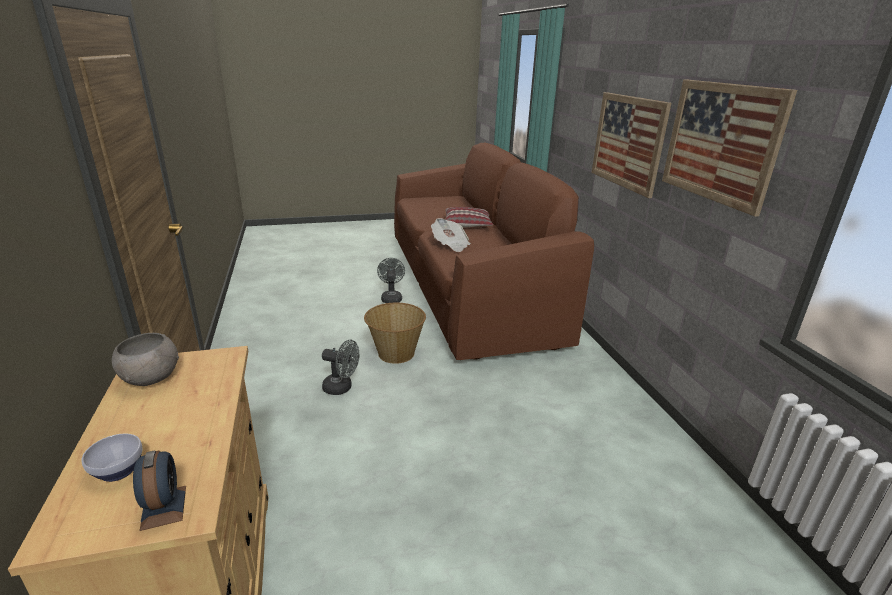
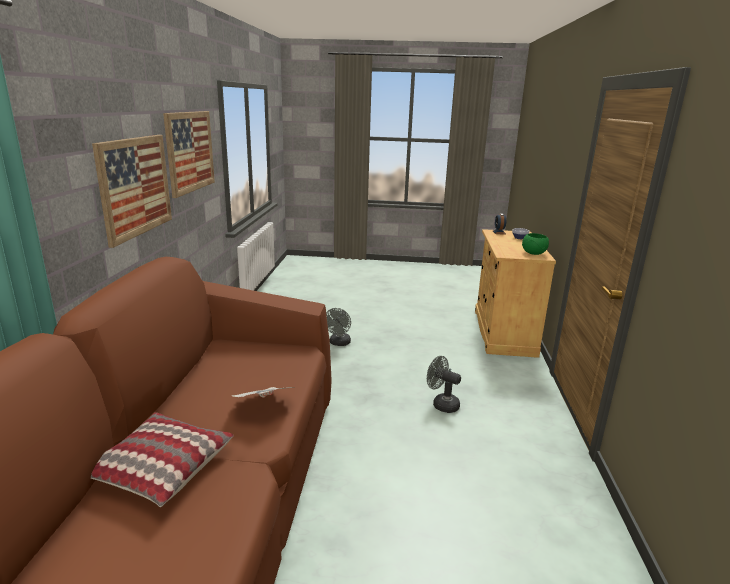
camera: 160 degrees left, 5 degrees down
grey bowl [112,333,179,386] -> green bowl [522,233,549,255]
basket [364,303,426,364] -> none
grey fan [377,258,405,303] -> grey fan moved to [326,308,351,346]

